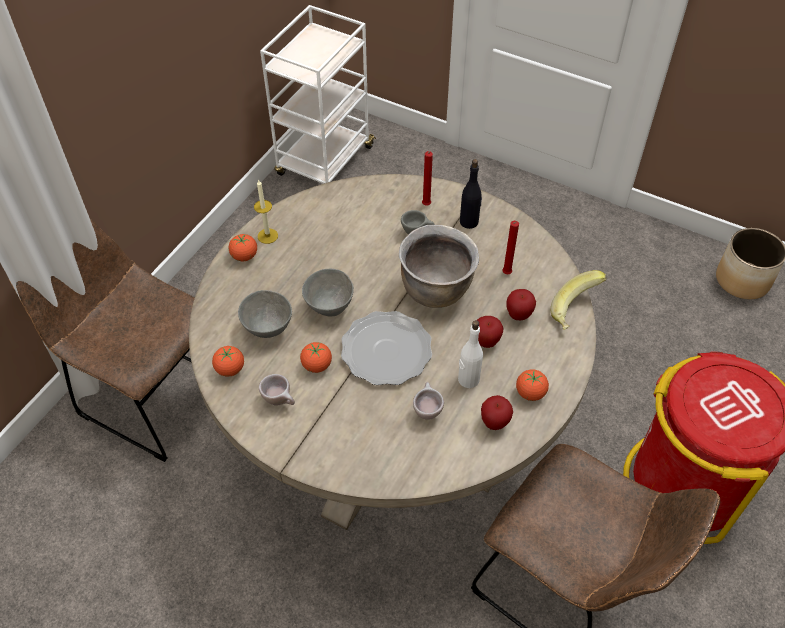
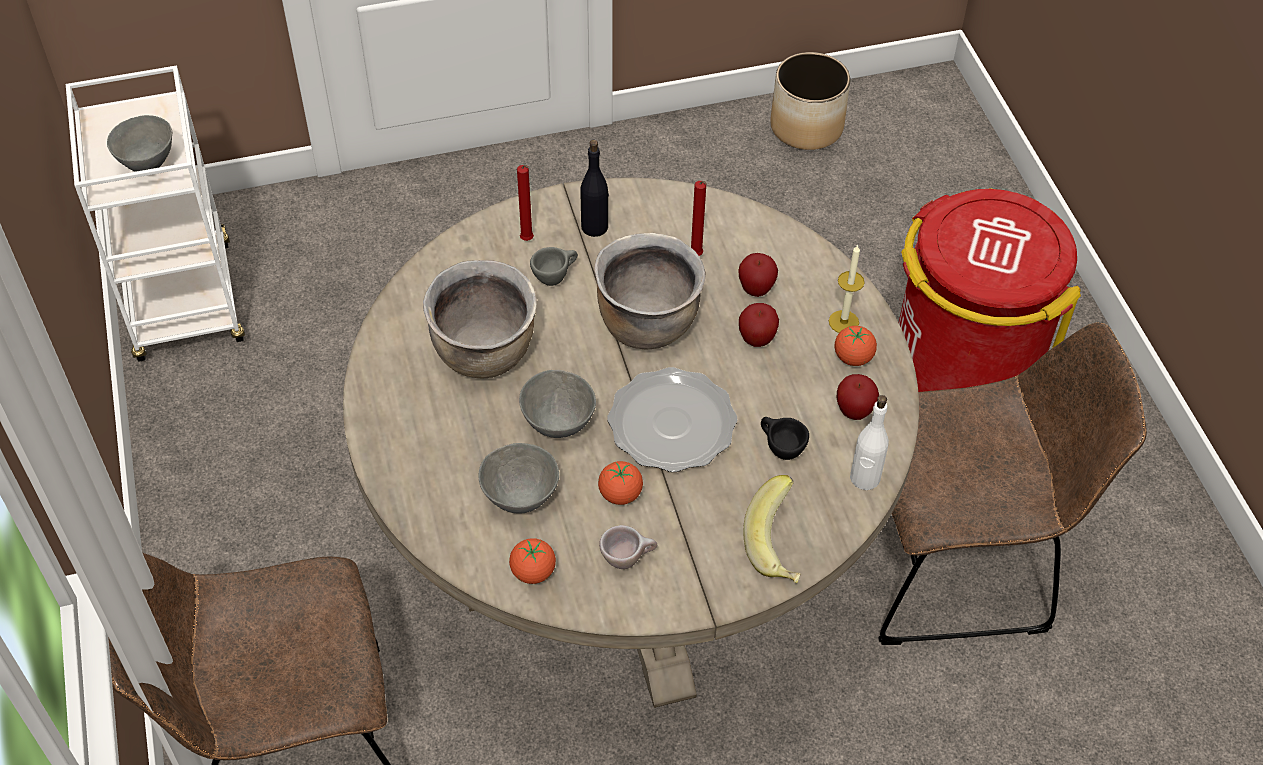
camera: 45 degrees left, 0 degrees up
tomato [229,234,257,261] -> none
candle [254,179,278,244] -> candle moved to [829,244,865,333]
beige cup [413,382,444,420] -> black cup [761,417,809,460]
white bottle [458,320,483,388] -> white bottle moved to [850,395,889,490]
banana [550,270,607,330] -> banana moved to [743,475,801,583]
none -> grey bowl [107,115,172,172]
none -> brown cooking pot [423,260,537,378]

